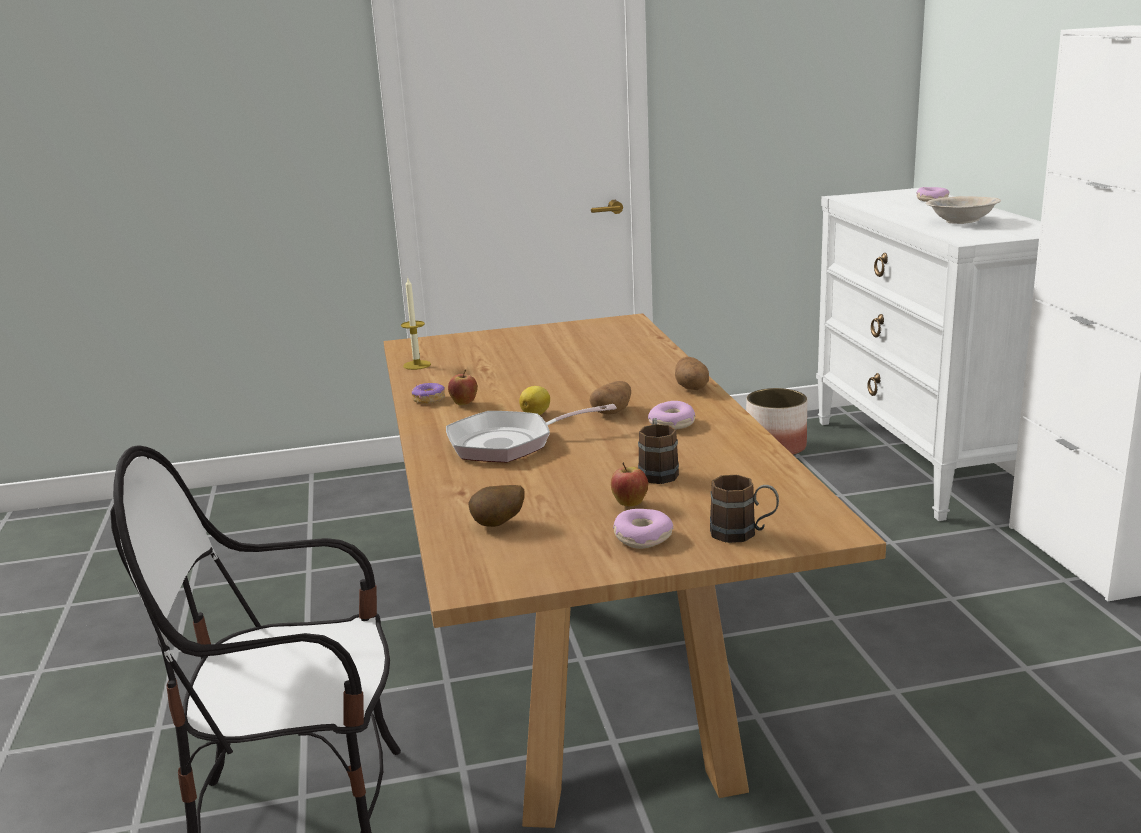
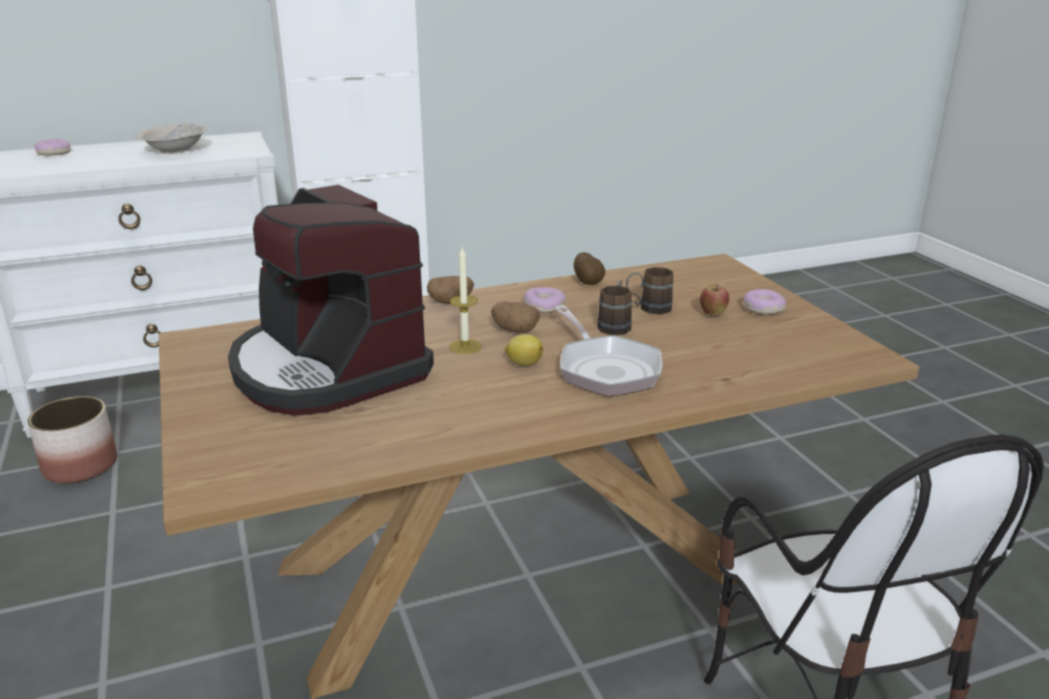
camera: 100 degrees left, 5 degrees up
candle [401,278,431,370] -> candle moved to [449,248,481,354]
donut [412,383,445,404] -> none
apple [448,369,478,405] -> none
potato [468,485,524,527] -> potato moved to [574,252,605,285]
brown mug [710,475,779,543] -> brown mug moved to [598,280,632,335]
none -> coffee machine [228,185,434,416]

